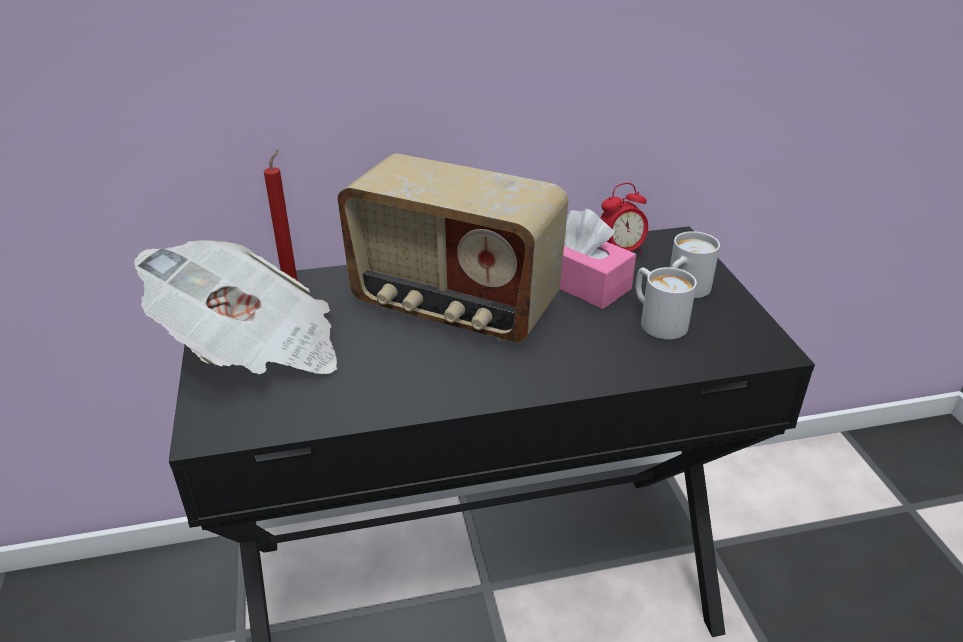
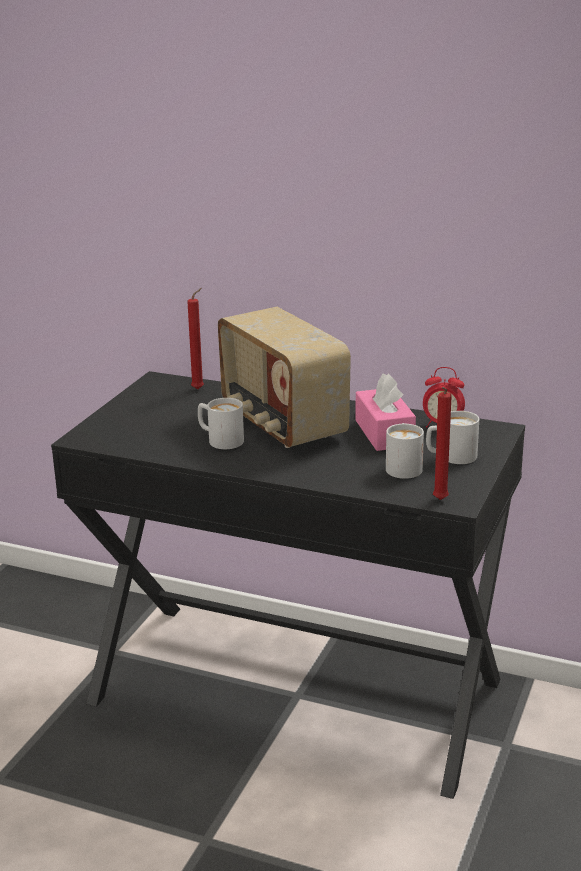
camera: 35 degrees right, 10 degrees down
newspaper [134,240,337,374] -> none
none -> white mug [198,398,244,449]
none -> red candle [433,387,452,500]

